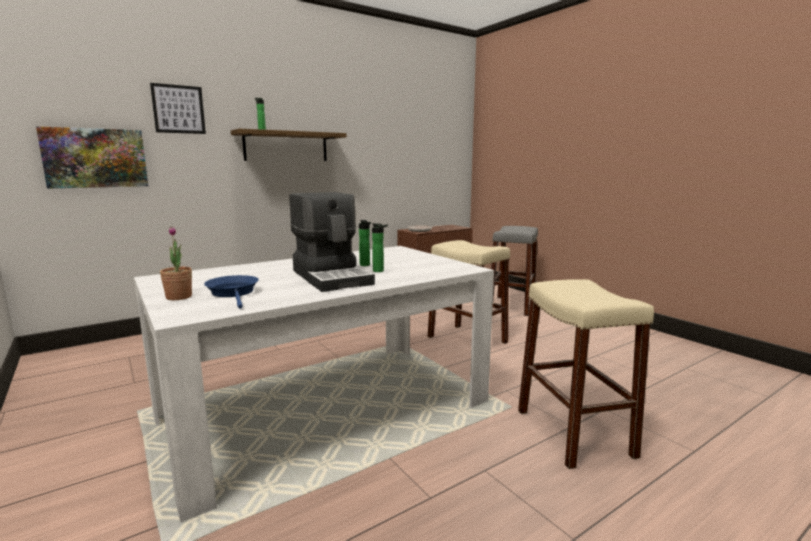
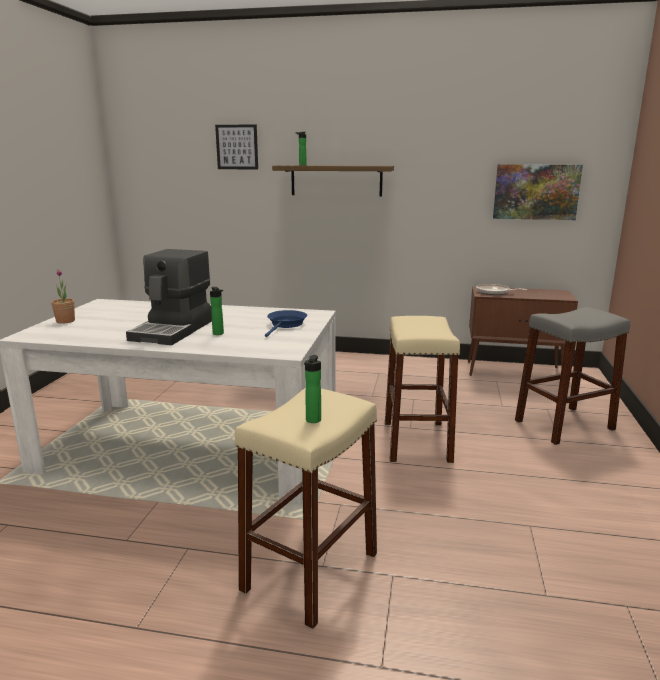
camera: 45 degrees right, 5 degrees up
picture [36,126,148,189] -> picture moved to [493,164,583,220]
blue frying pan [204,275,259,309] -> blue frying pan moved to [265,310,307,337]
bottle [359,220,371,266] -> bottle moved to [304,355,321,423]

